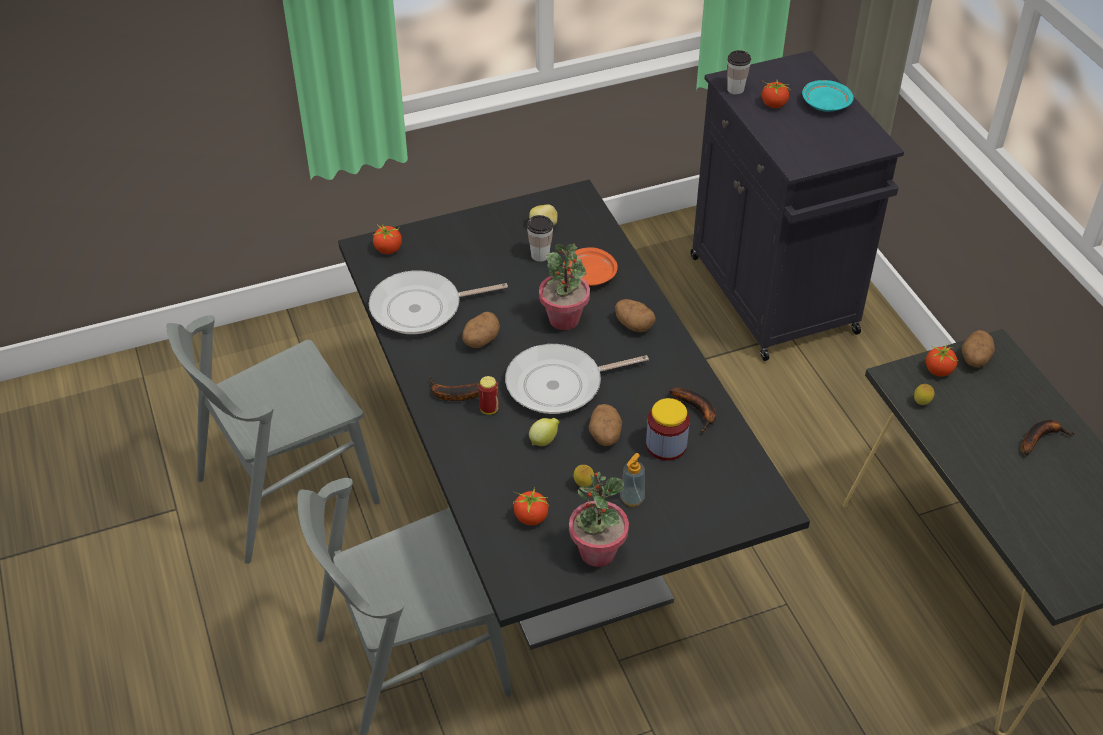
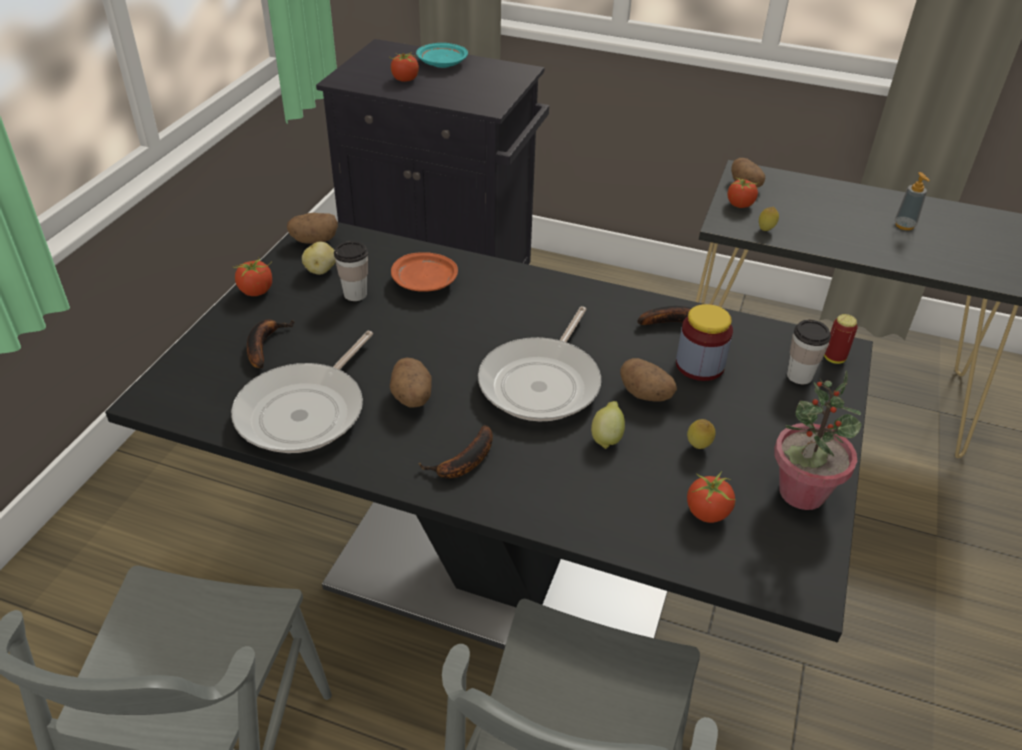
camera: 50 degrees left, 5 degrees down
tomato [373,224,402,254] -> tomato moved to [232,257,272,296]
can [478,376,499,415] -> can moved to [824,314,858,364]
potted plant [539,244,590,330] -> none
potato [615,299,656,332] -> potato moved to [287,213,338,244]
soap dispenser [620,453,645,507] -> soap dispenser moved to [895,172,930,230]
cup [727,50,751,95] -> cup moved to [787,320,831,384]
banana [1022,420,1075,456] -> banana moved to [247,319,295,368]

